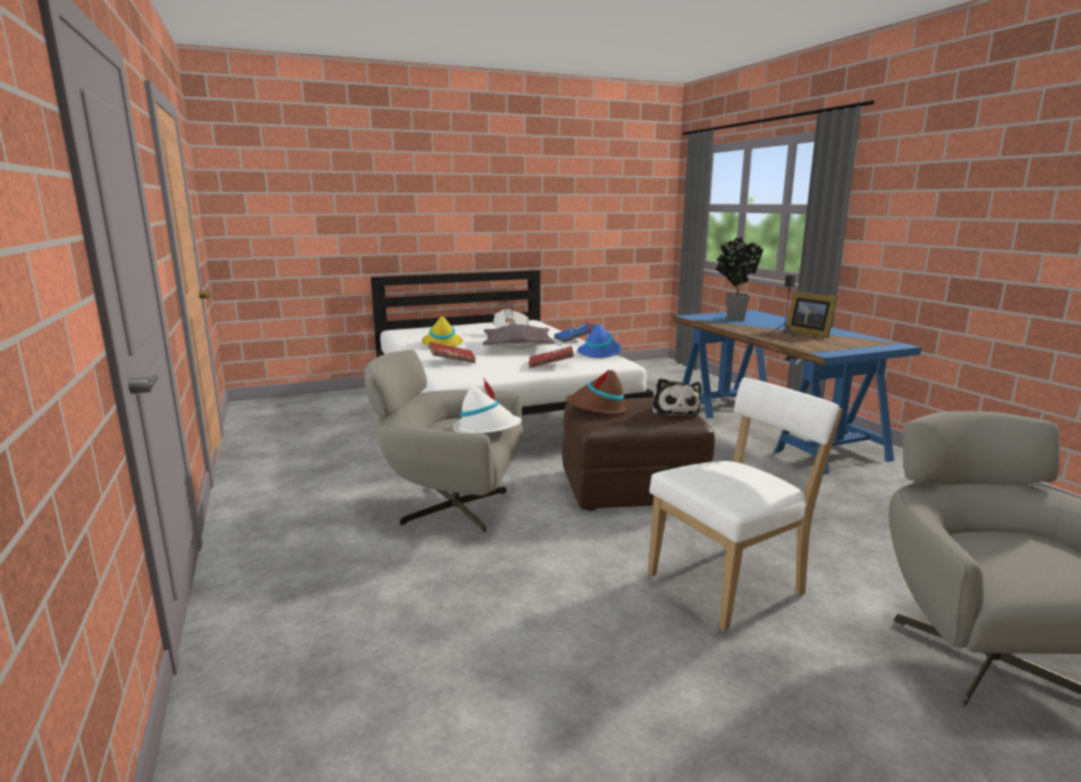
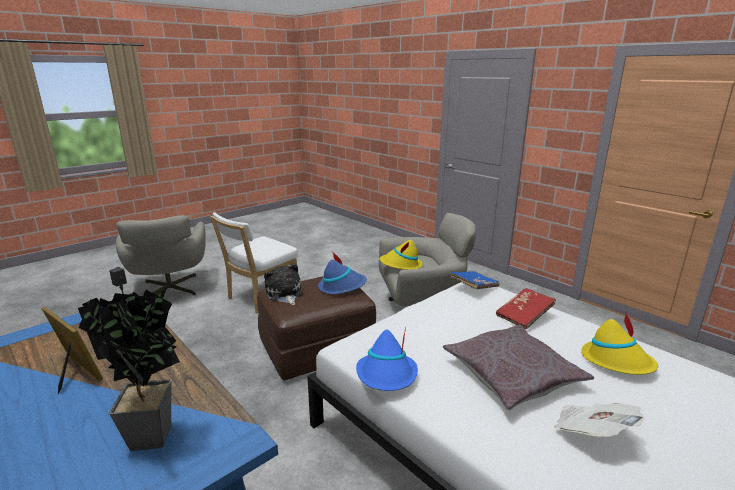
camera: 160 degrees right, 5 degrees up
white hat [453,377,522,434] -> yellow hat [379,240,422,270]
red book [528,346,574,368] -> none
blue book [554,323,596,343] -> blue book moved to [450,271,499,289]
brown hat [565,370,630,414] -> blue hat [318,253,367,294]

